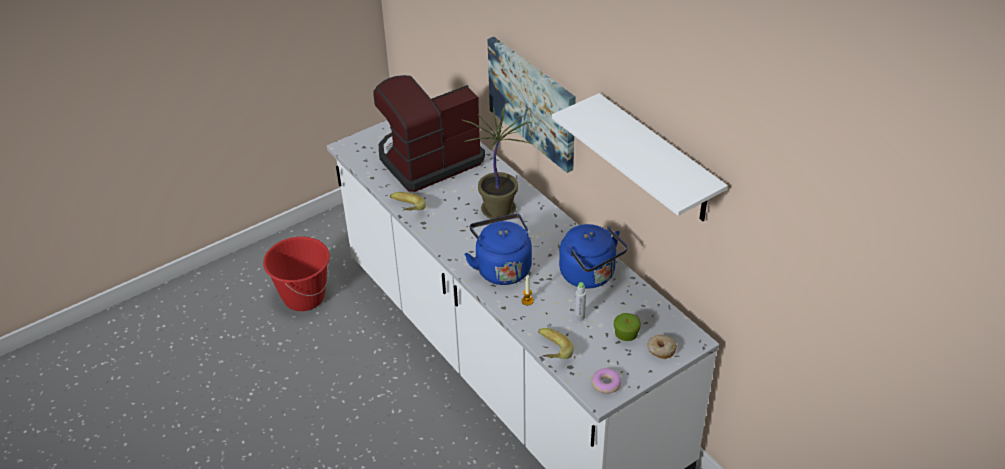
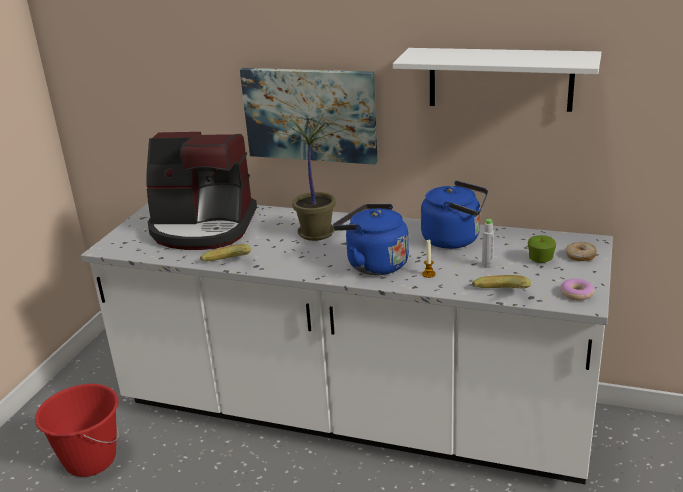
camera: 35 degrees left, 15 degrees down
coffee machine [373,75,485,192] -> coffee machine turned 105 degrees counterclockwise [146,132,257,250]

